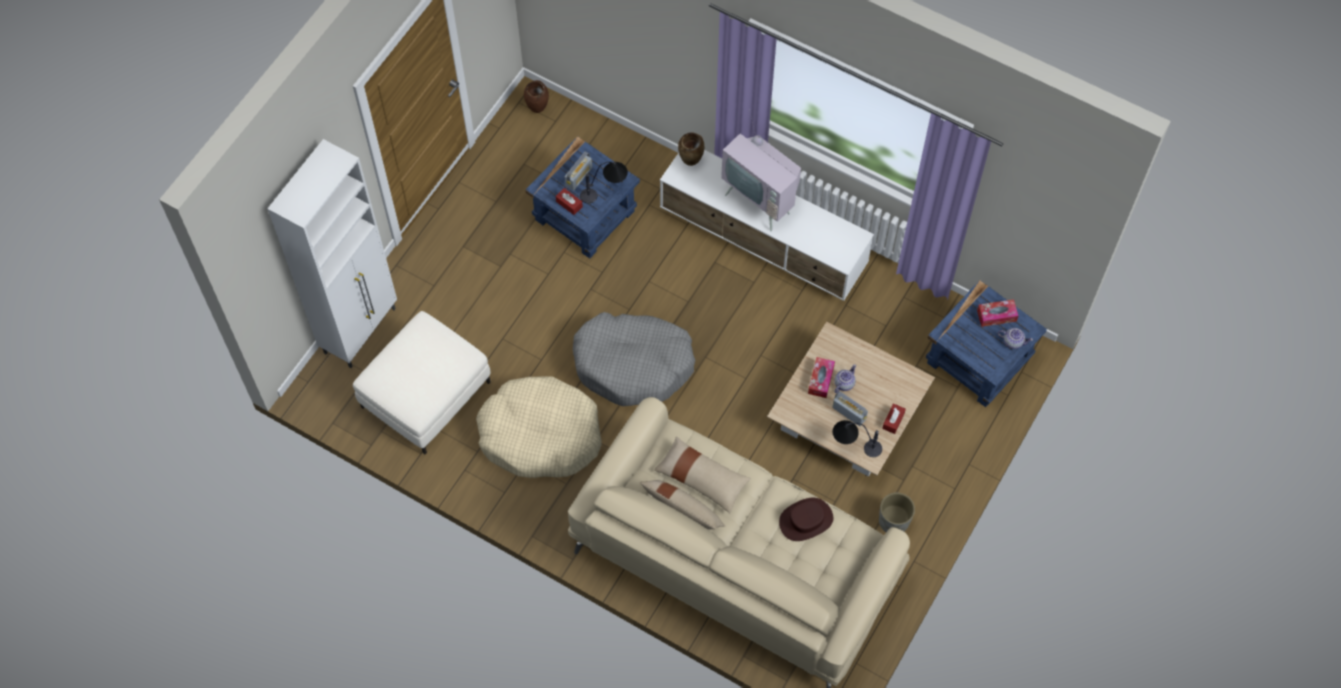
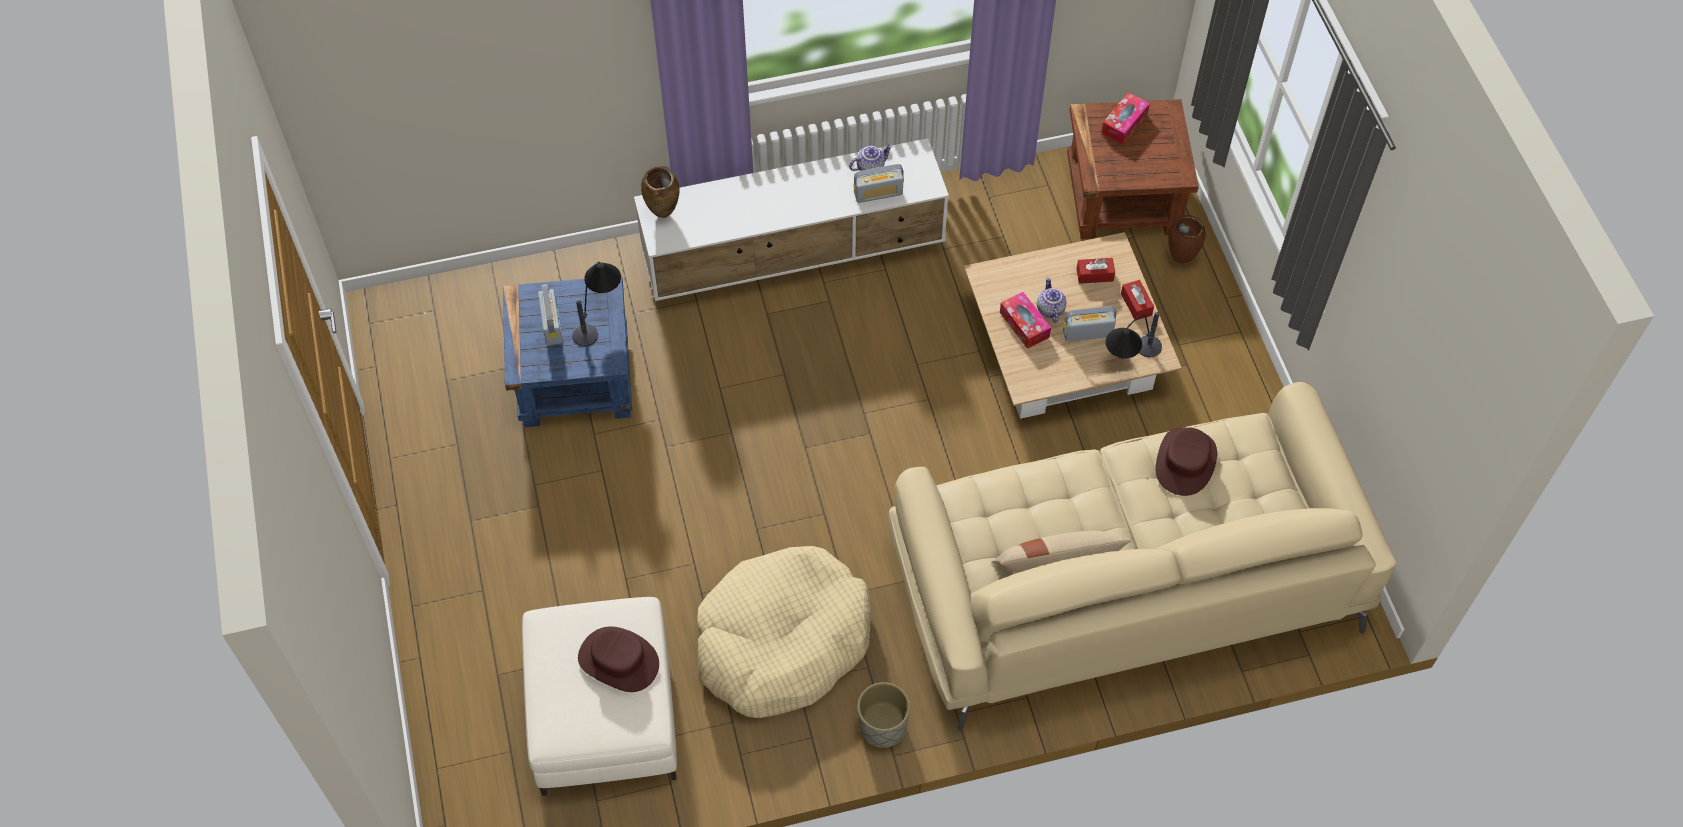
camera: 45 degrees left, 5 degrees down
white cabinet [268,139,397,368] -> none
brown vase [524,80,549,113] -> brown vase moved to [1168,215,1206,264]
red tissue box [556,188,583,215] -> red tissue box moved to [1076,258,1115,284]
grey dog bed [573,312,695,406] -> none
beige pillow [654,436,751,513] -> none
television [721,109,801,232] -> none
grey planter [879,493,915,532] -> grey planter moved to [857,682,910,748]
blue side table [926,280,1047,407] -> brown side table [1067,99,1199,239]
teapot [998,328,1033,349] -> teapot moved to [849,145,893,171]
none -> brown hat [578,626,659,692]
none -> radio [854,164,904,203]

